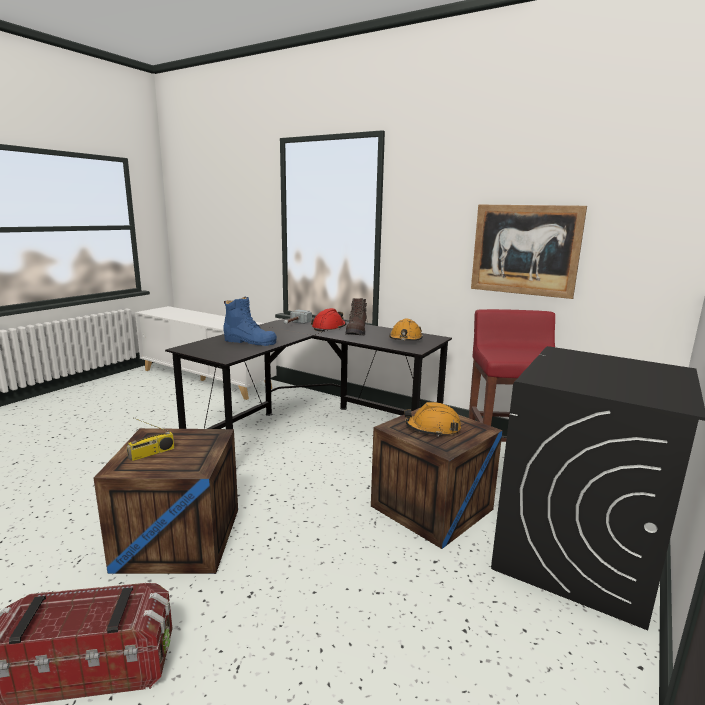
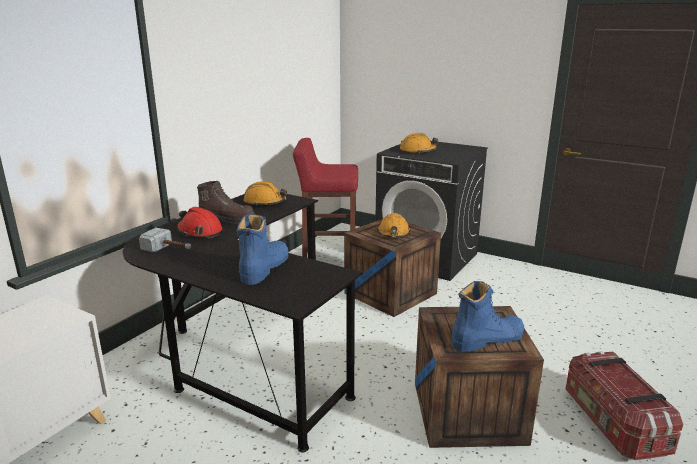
camera: 90 degrees left, 5 degrees up
radio [127,418,174,461] -> blue boot [452,281,524,352]
picture [471,205,587,299] -> none
none -> orange hard hat [400,133,438,154]

